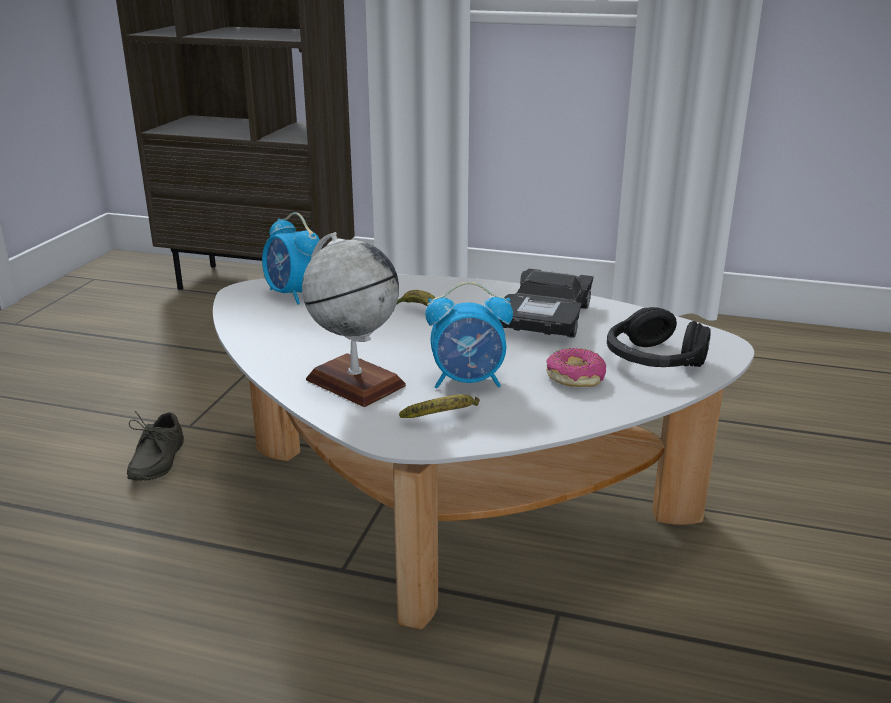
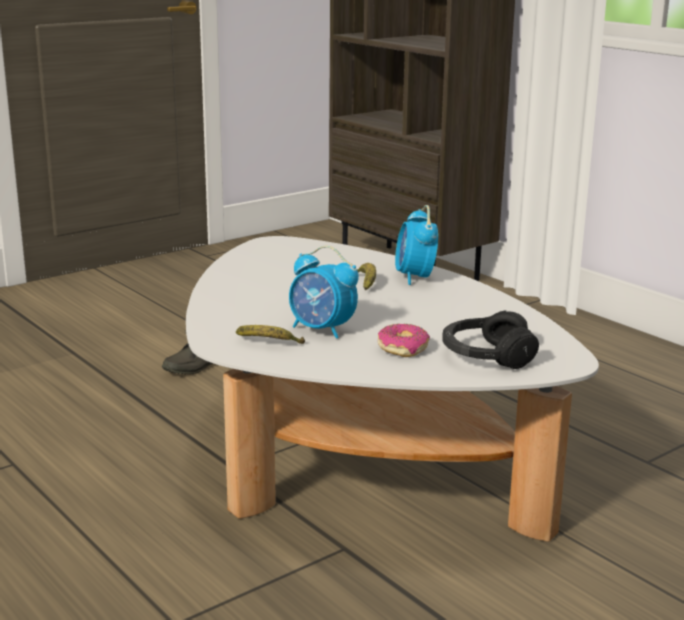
camera: 35 degrees right, 5 degrees down
alarm clock [262,212,320,304] -> alarm clock moved to [395,205,438,285]
globe [302,232,406,407] -> none
black toy car [499,268,594,338] -> none

